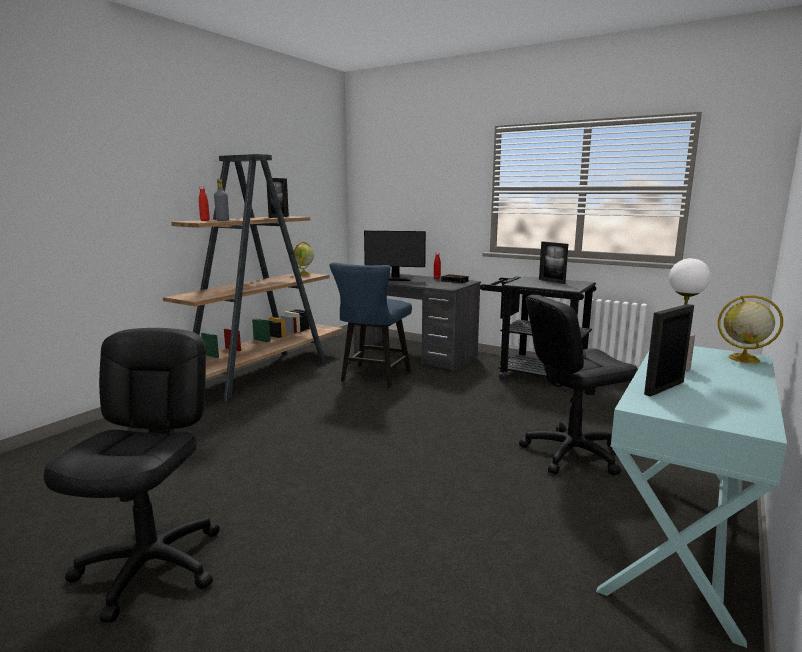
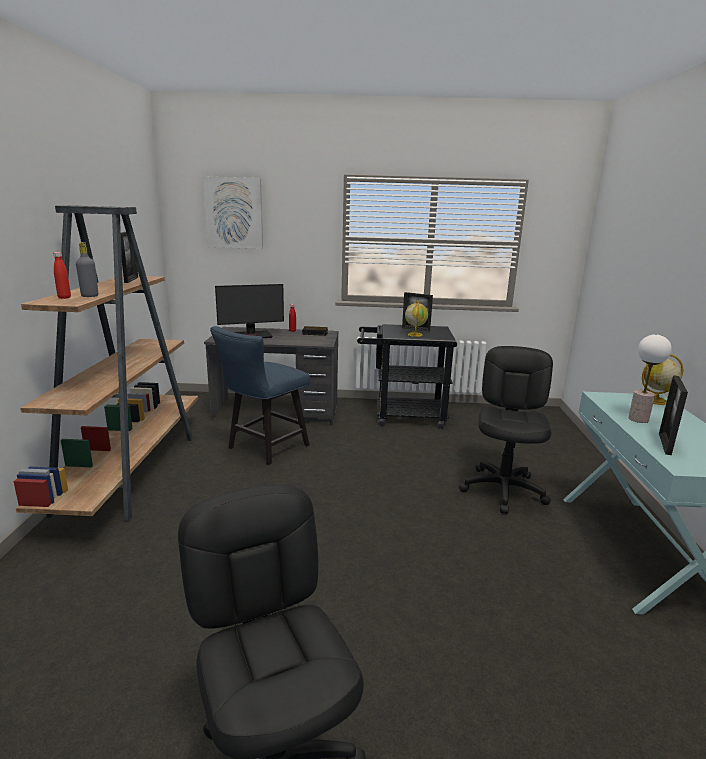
camera: 30 degrees left, 5 degrees up
globe [294,242,314,275] -> globe moved to [405,300,428,337]
blue chair [330,262,412,388] -> blue chair turned 45 degrees clockwise [210,326,310,465]
black office chair [519,295,637,475] -> black office chair turned 150 degrees clockwise [459,346,553,514]
none -> picture [203,176,263,249]

